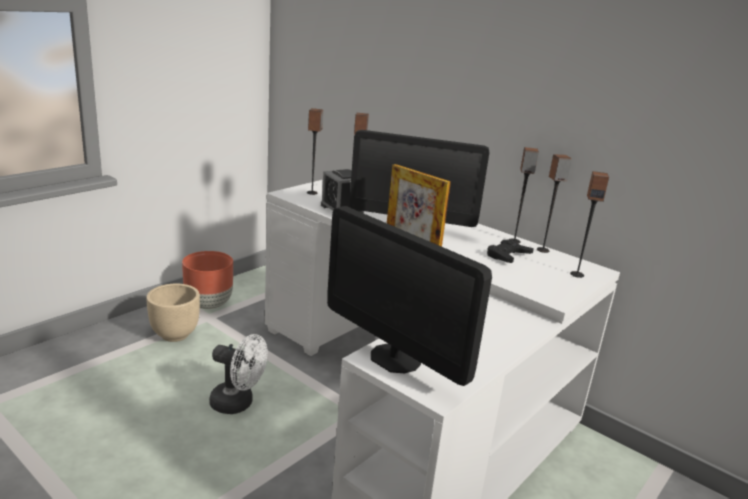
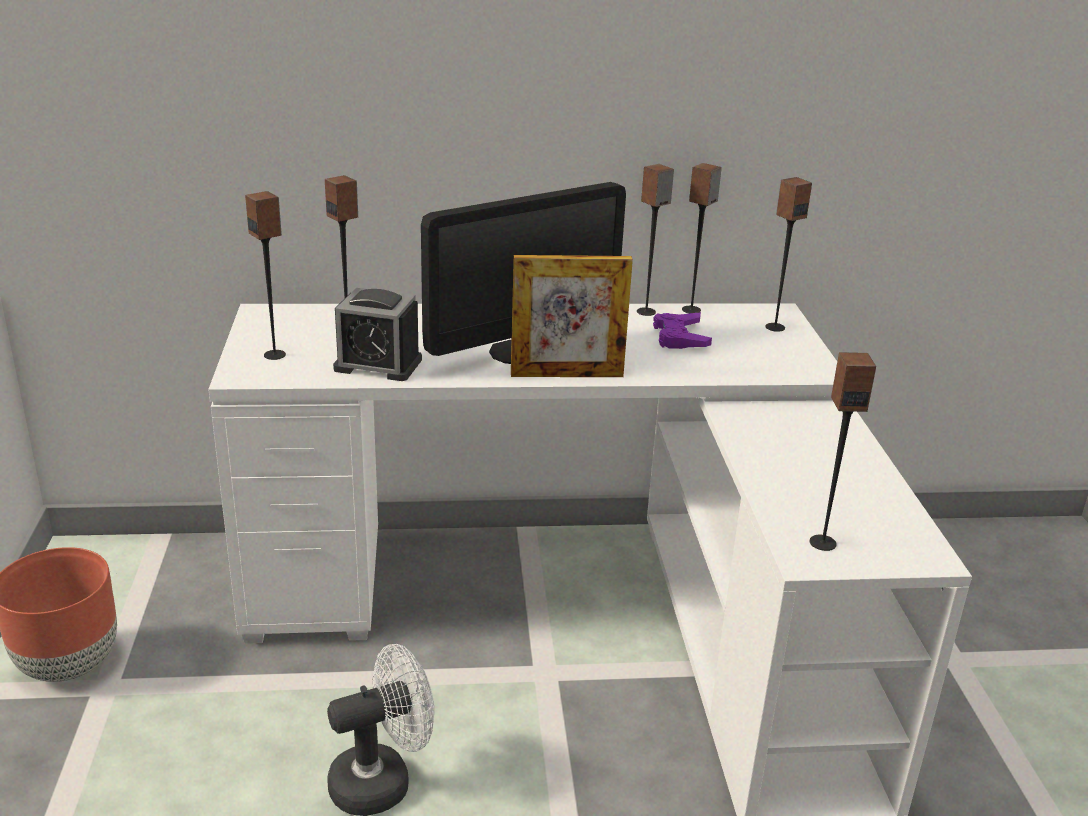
camera: 45 degrees left, 5 degrees up
beige planter [146,284,200,342] -> none
monitor [327,206,492,386] -> speaker [810,352,876,551]
black game controller [487,240,534,263] -> purple game controller [653,312,712,349]

